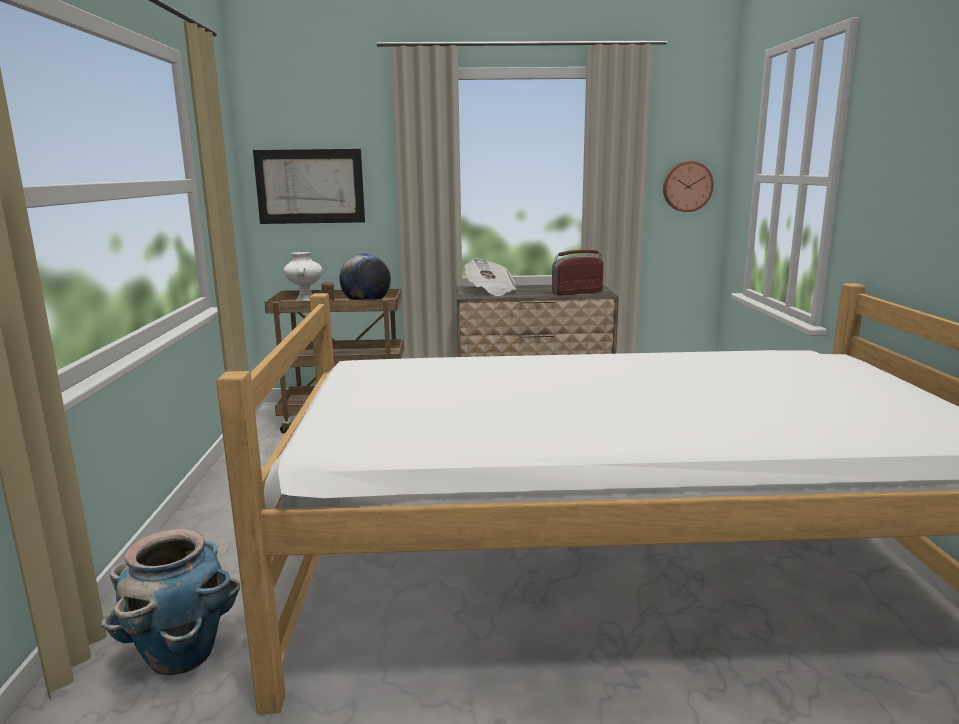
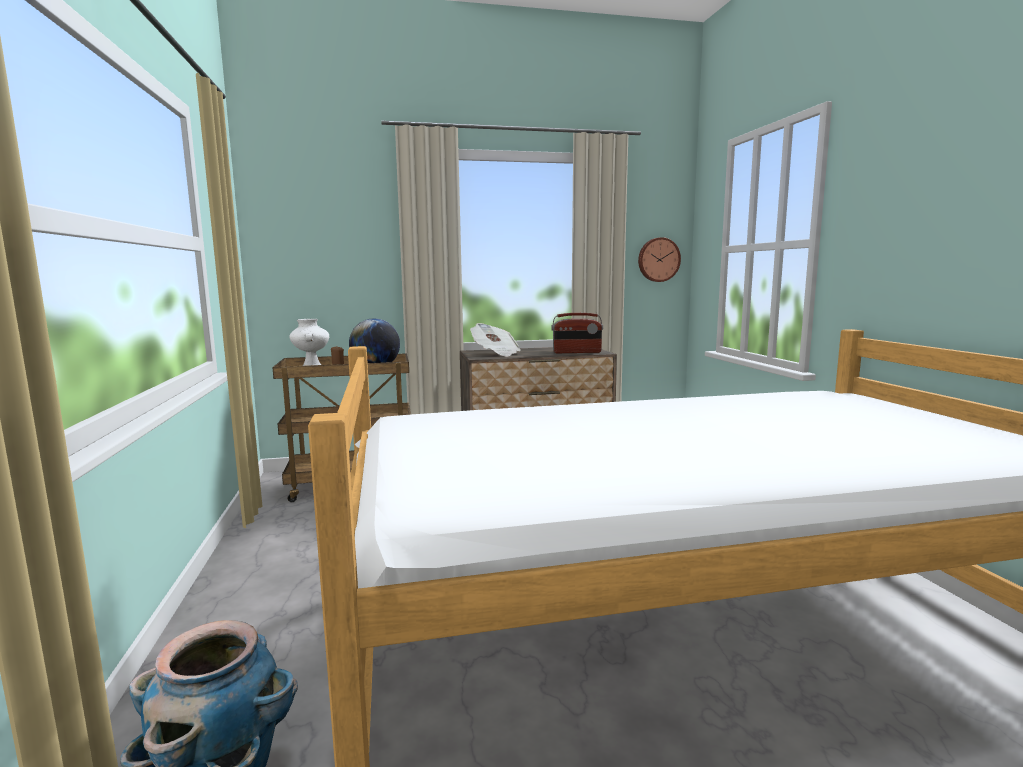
camera: 10 degrees left, 5 degrees down
picture [253,149,365,224] -> none
radio [552,250,604,296] -> radio turned 150 degrees counterclockwise [551,313,603,353]

